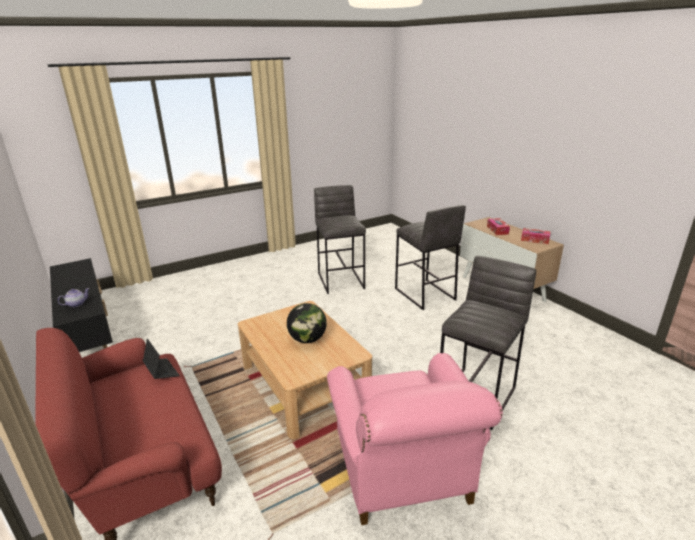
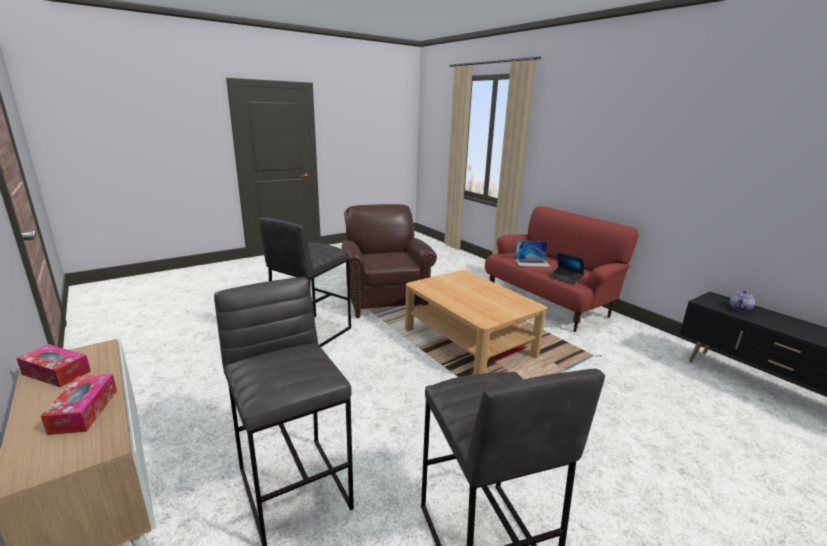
camera: 175 degrees right, 5 degrees down
globe [287,303,327,343] -> none
pink armchair [327,353,503,525] -> brown armchair [342,204,437,318]
none -> laptop [515,240,551,267]

